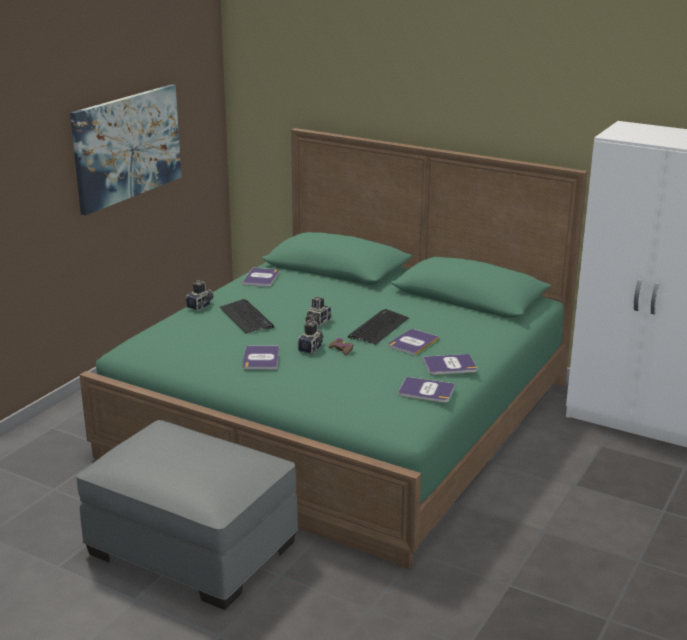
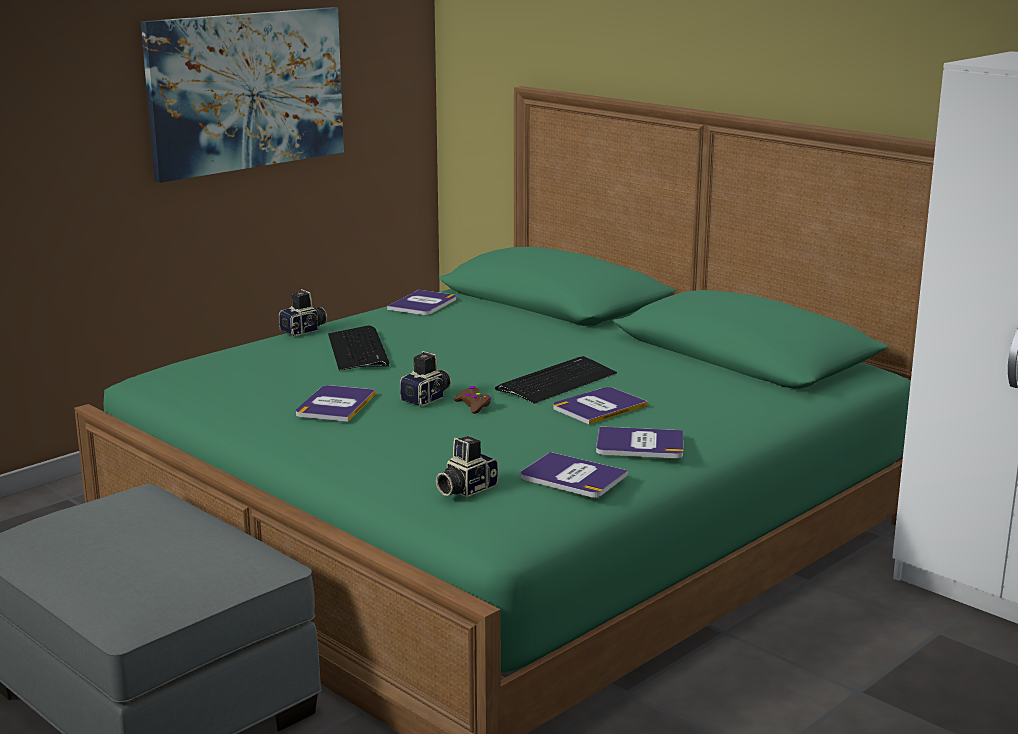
camera: 15 degrees right, 5 degrees down
camera [305,297,331,326] -> camera moved to [436,436,498,497]

